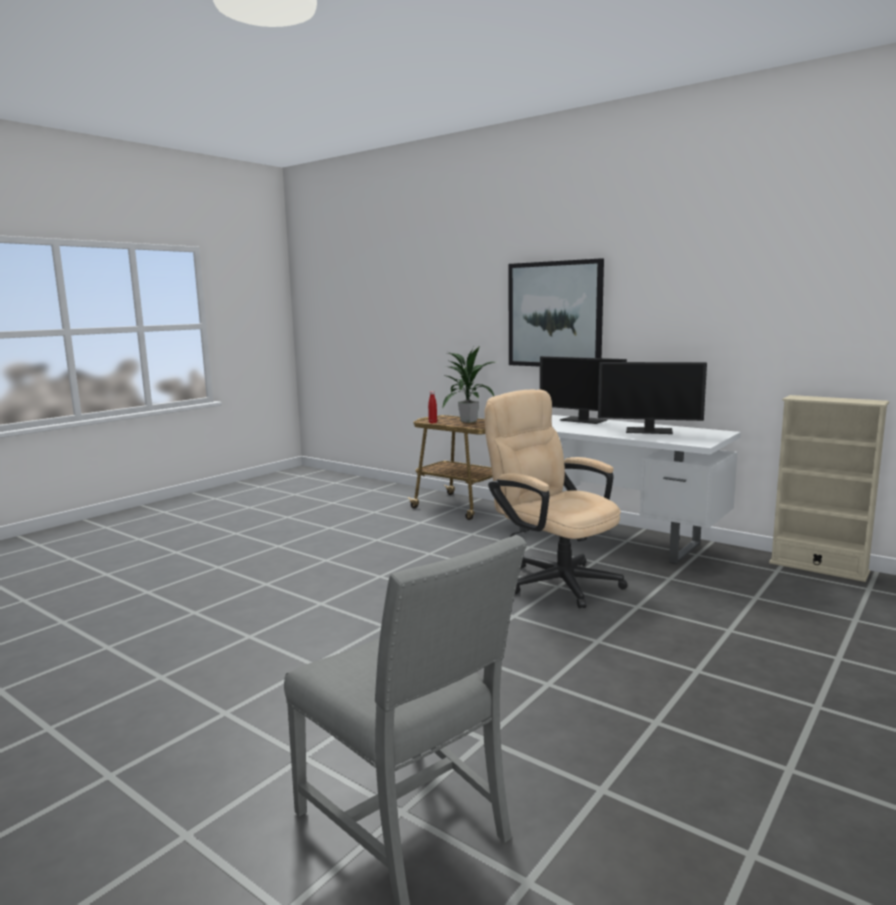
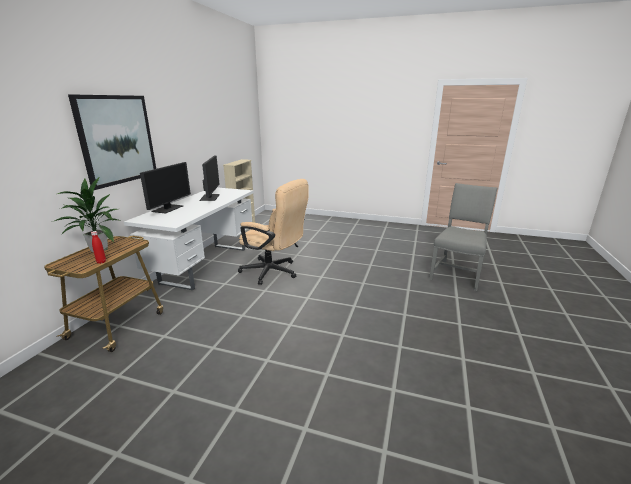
camera: 110 degrees left, 10 degrees up
beige office chair [485,389,627,608] -> beige office chair turned 90 degrees counterclockwise [238,179,309,285]

